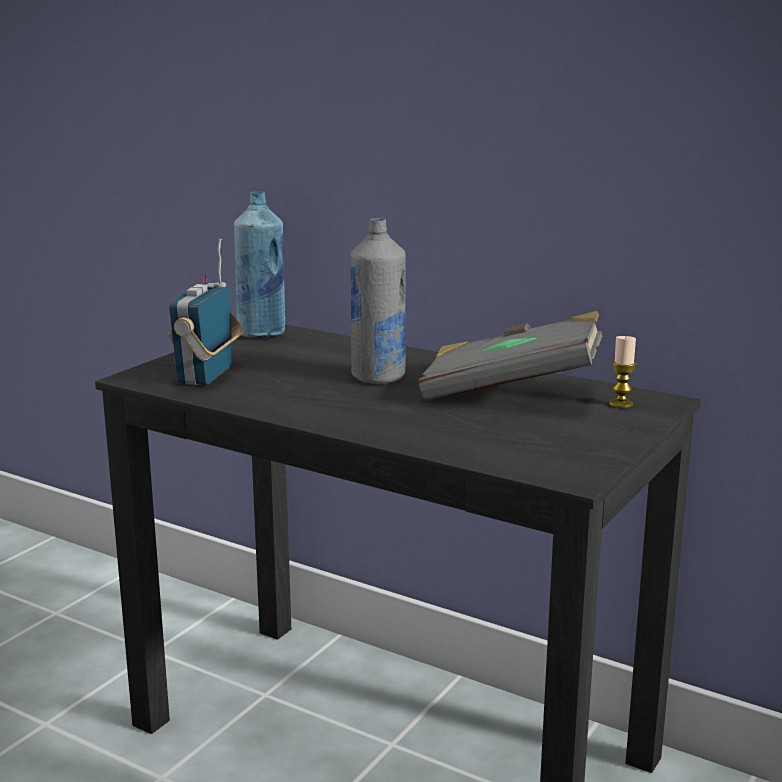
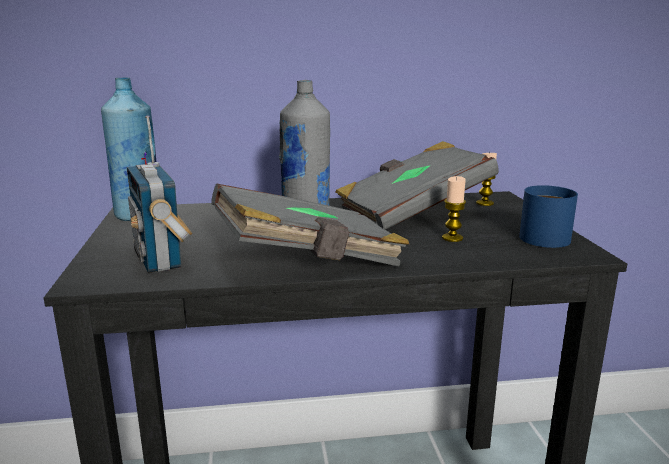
camera: 40 degrees left, 0 degrees up
none -> grey book [211,183,409,266]
none -> candle [442,176,466,242]
none -> blue mug [519,185,578,248]

